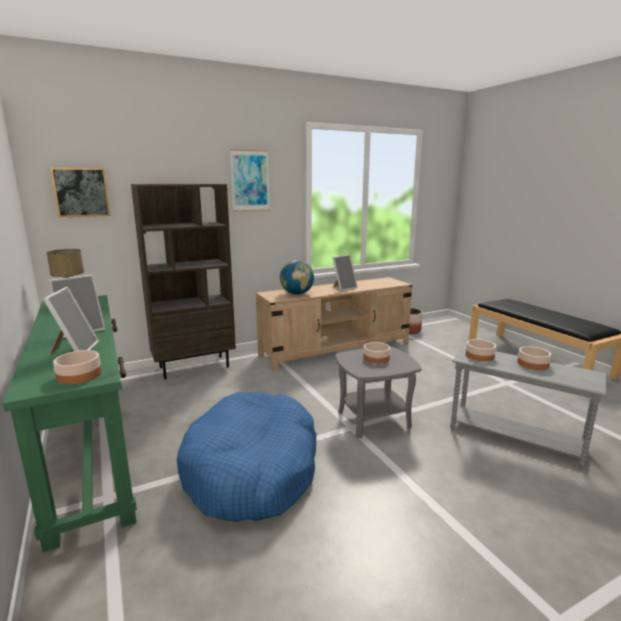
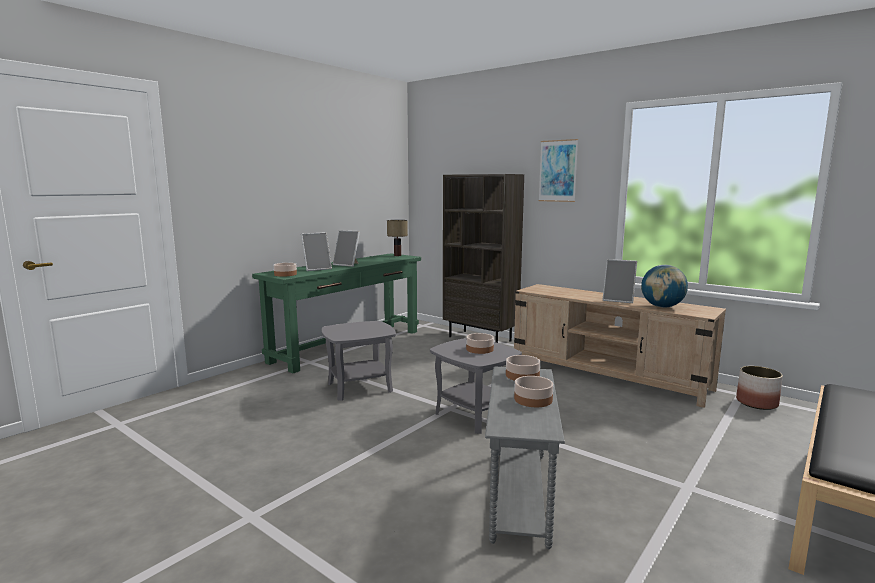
camera: 65 degrees right, 5 degrees down
picture [51,168,111,218] -> none
blue dog bed [177,392,316,522] -> grey side table [322,321,396,401]
globe [280,260,314,295] -> globe moved to [641,265,688,308]

